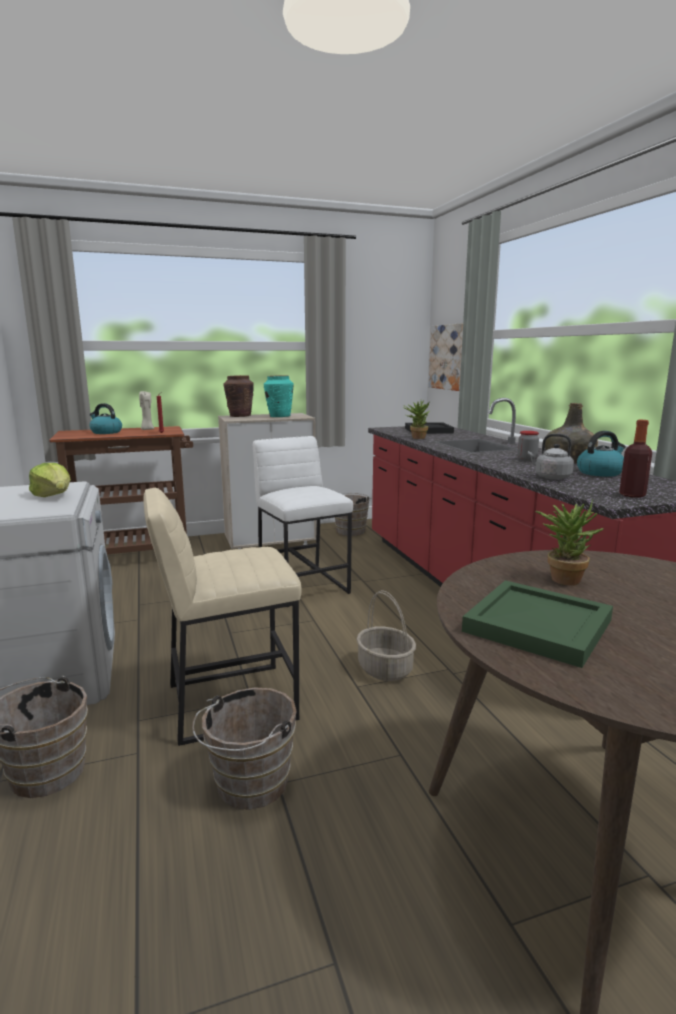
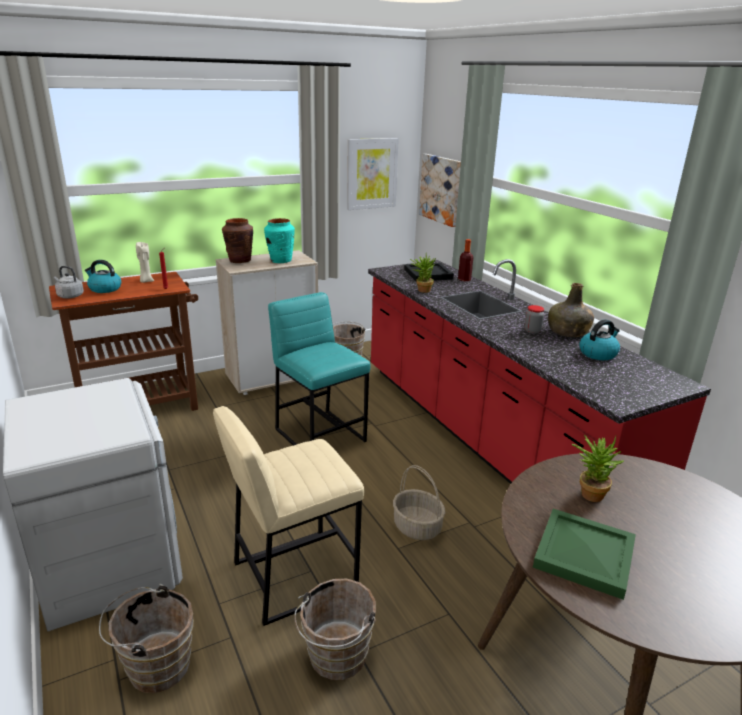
camera: 10 degrees left, 10 degrees up
lettuce [29,463,71,497] -> none
white chair [253,436,353,607] -> turquoise chair [268,292,371,446]
grey kettle [528,434,574,480] -> grey kettle moved to [54,266,84,298]
bottle [619,420,652,498] -> bottle moved to [458,239,473,281]
none -> picture [347,138,399,210]

